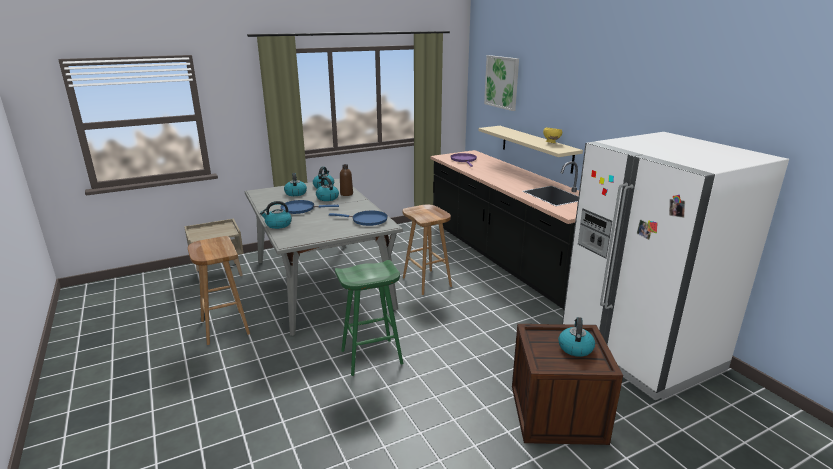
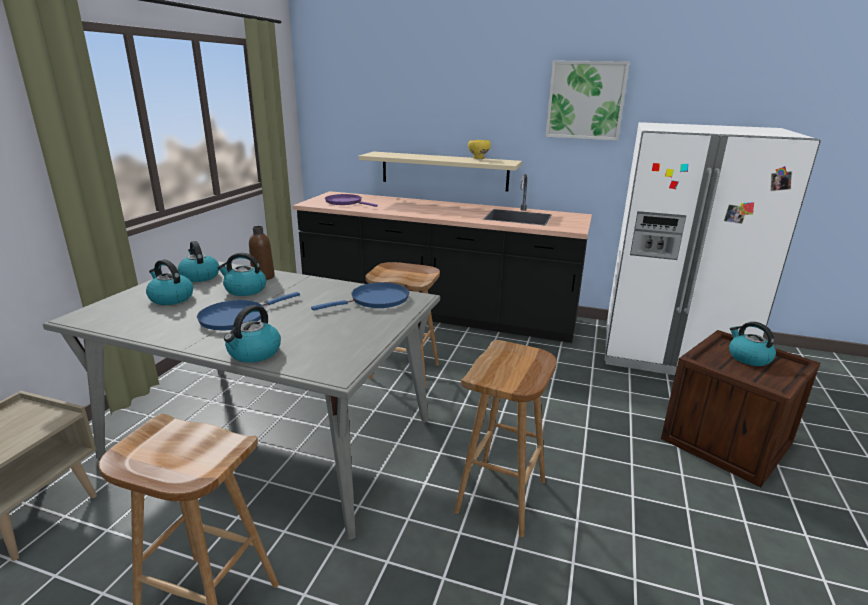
camera: 45 degrees left, 0 degrees up
green stool [335,260,403,376] -> brown stool [454,340,557,537]
picture [484,55,519,111] -> picture moved to [545,61,630,140]

